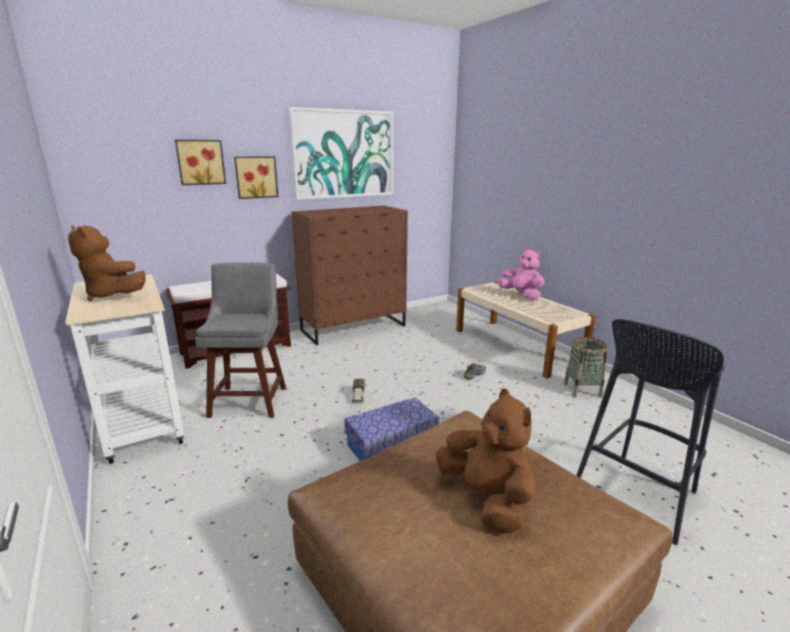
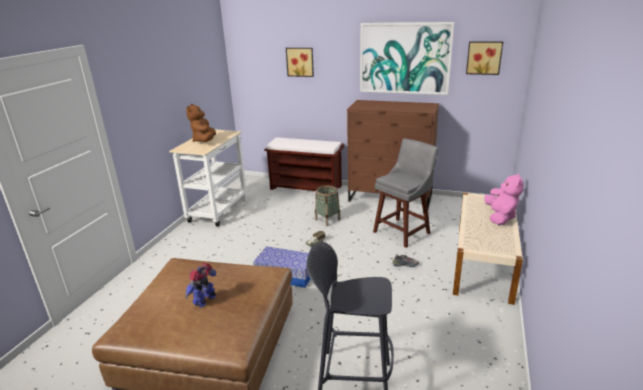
camera: 50 degrees right, 5 degrees up
grey chair [195,262,286,418] -> grey chair moved to [373,138,438,248]
picture [234,156,278,199] -> picture moved to [466,41,503,75]
brown plush toy [435,388,536,533] -> toy robot [185,263,216,308]
basket [564,337,608,397] -> basket moved to [315,185,341,226]

